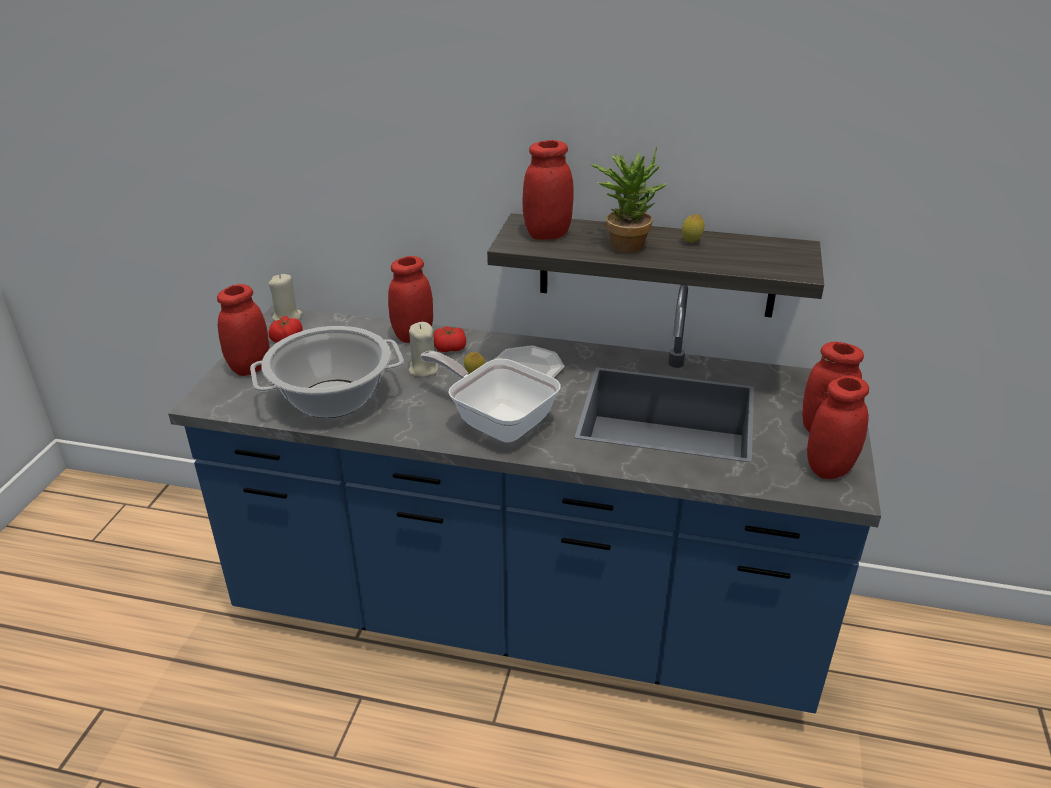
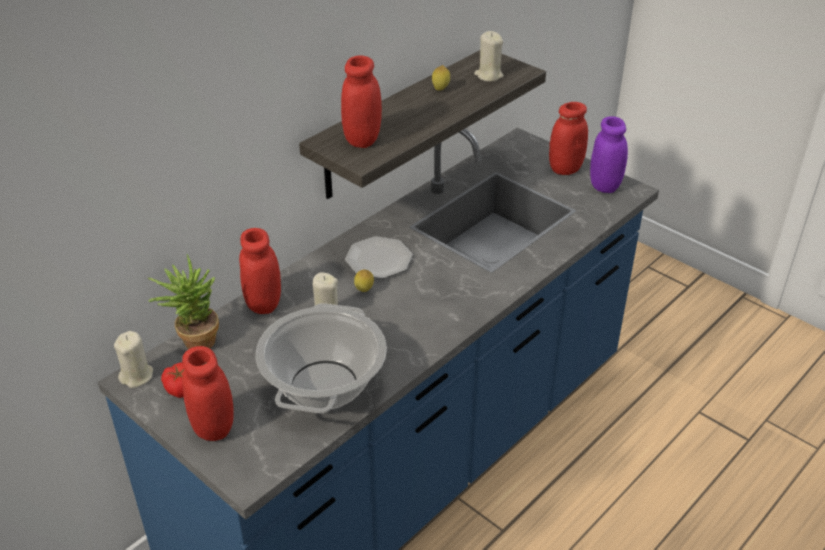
camera: 60 degrees left, 5 degrees up
frying pan [420,351,561,442] -> none
tomato [434,327,466,352] -> none
potted plant [591,147,667,253] -> potted plant moved to [148,254,219,349]
red jar [807,376,869,479] -> purple jar [590,116,628,193]
none -> beige candle [474,31,504,81]

